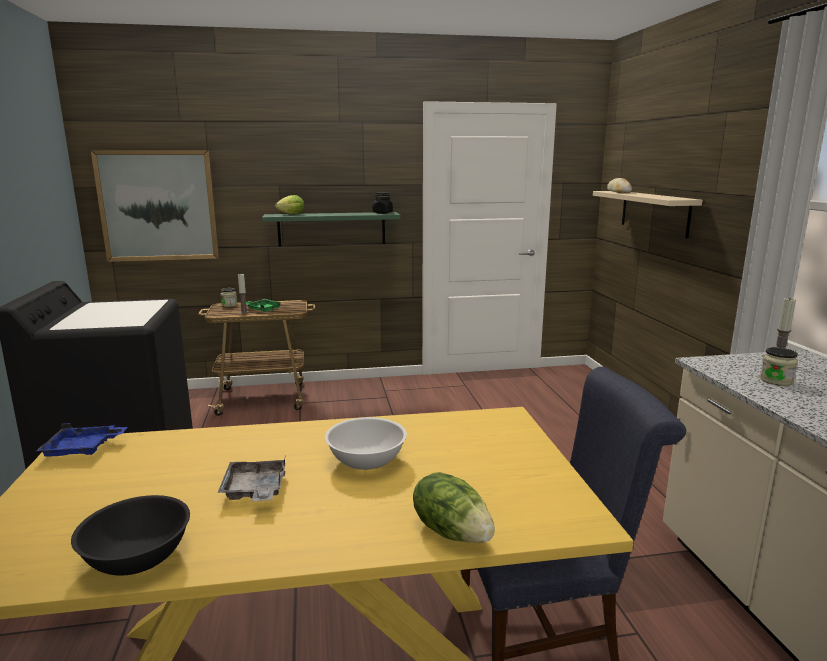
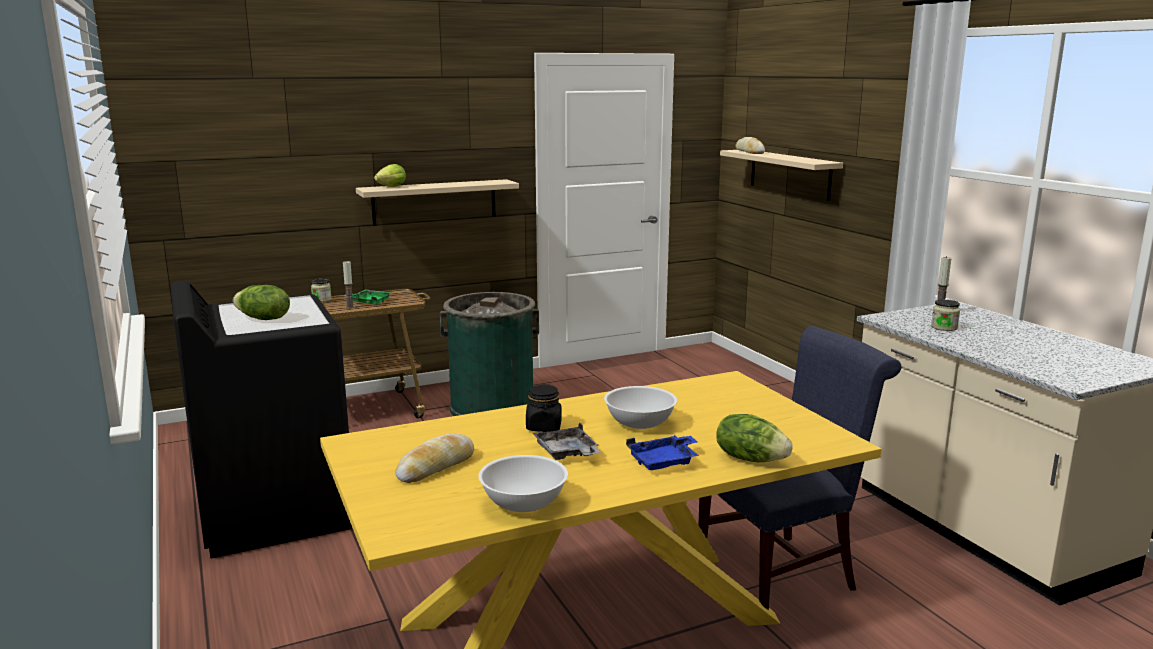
camera: 15 degrees left, 0 degrees up
blue tray [36,423,127,457] -> blue tray moved to [626,436,699,470]
black bowl [71,495,190,575] -> white bowl [478,455,568,512]
picture [91,150,219,262] -> none
green shelf [262,212,401,247] -> beige shelf [356,179,519,226]
black jar [372,192,393,214] -> black jar moved to [526,384,562,432]
none -> lettuce [233,285,290,320]
none -> bread [395,433,474,483]
none -> green trash can [440,292,539,416]

